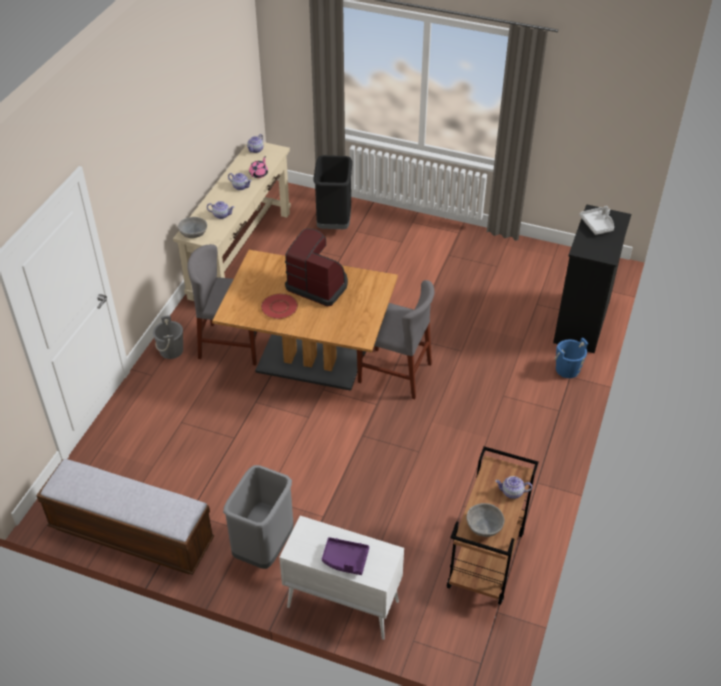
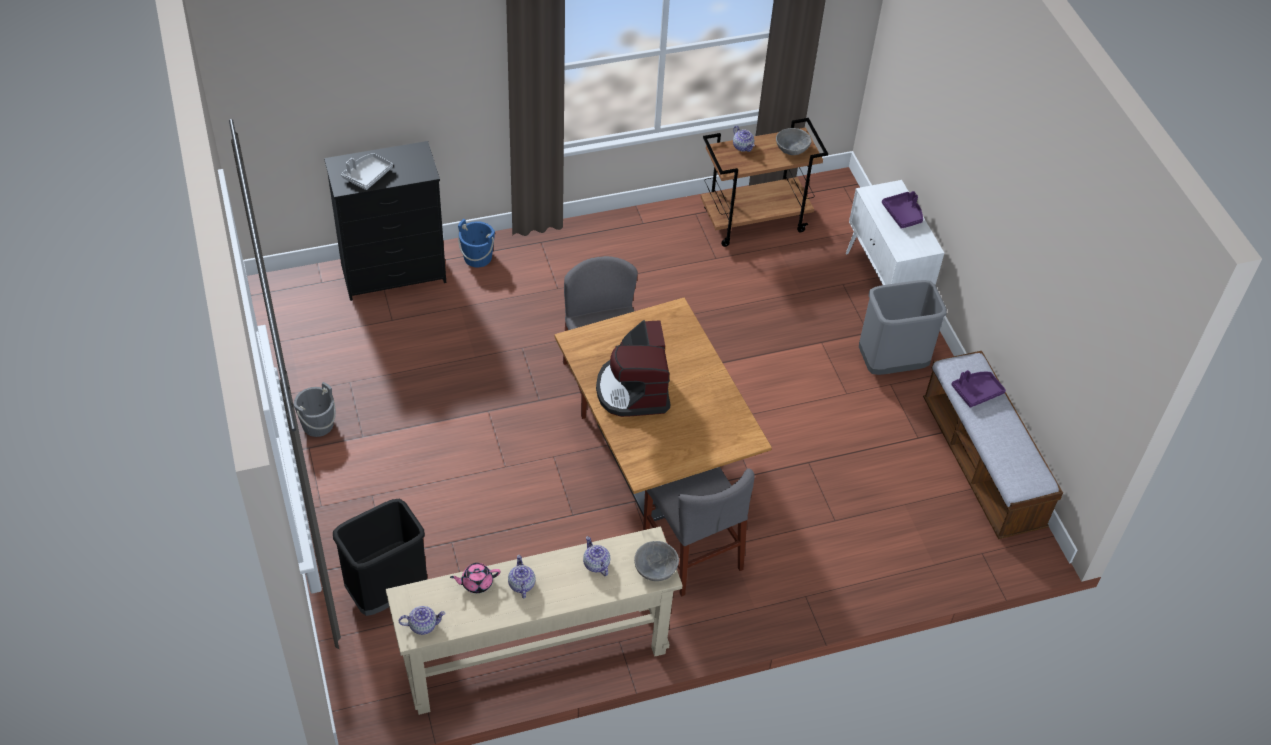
camera: 130 degrees left, 5 degrees up
grey bucket [153,315,183,359] -> grey bucket moved to [294,382,336,437]
red plate [261,293,298,319] -> none
none -> purple tray [951,370,1006,408]

